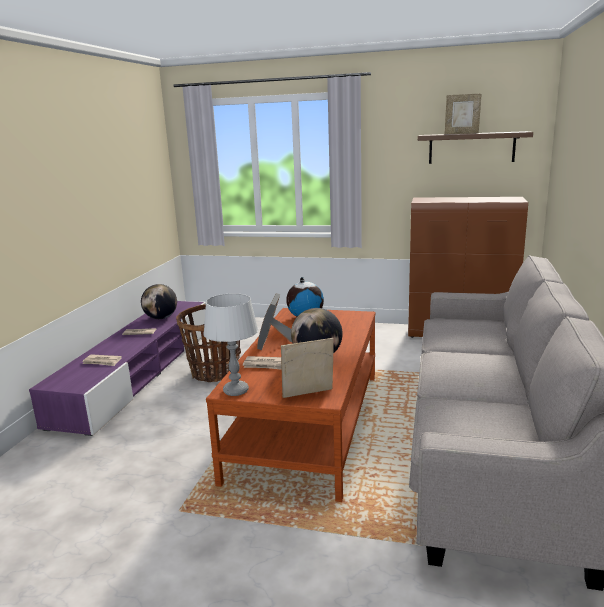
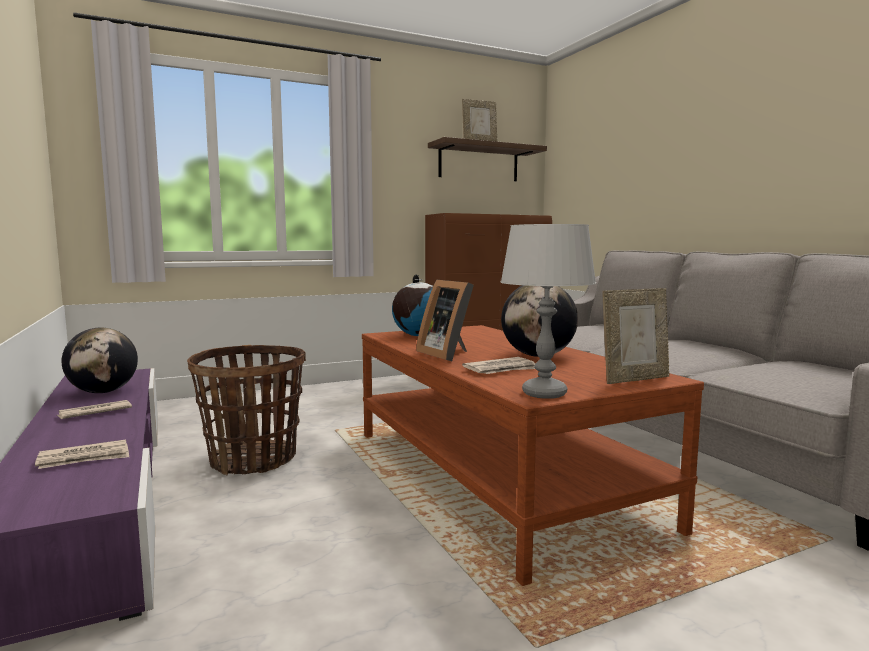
camera: 40 degrees left, 10 degrees down
picture frame [281,338,334,398] -> picture frame turned 150 degrees counterclockwise [602,288,669,384]

